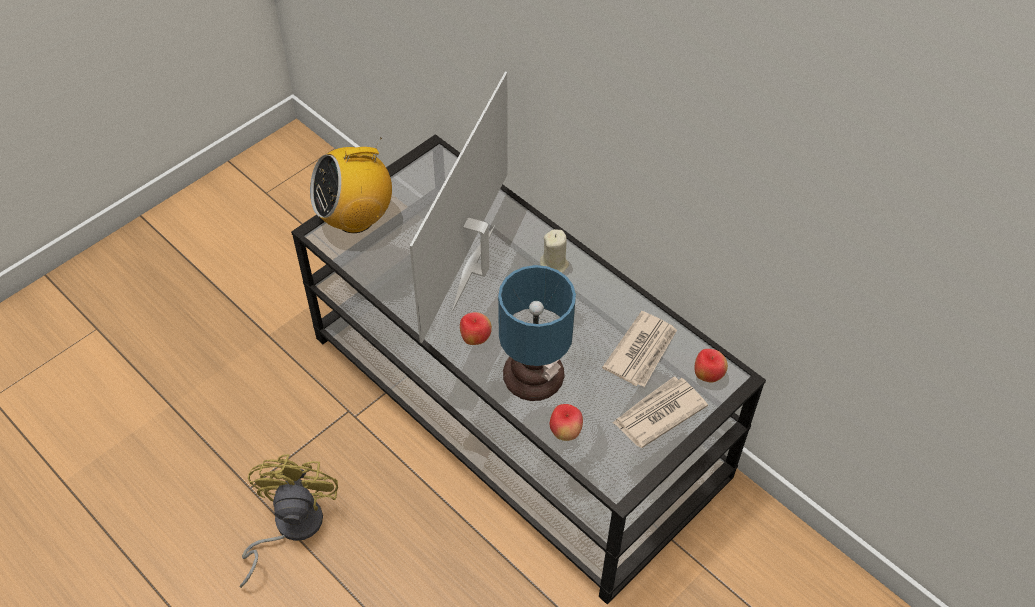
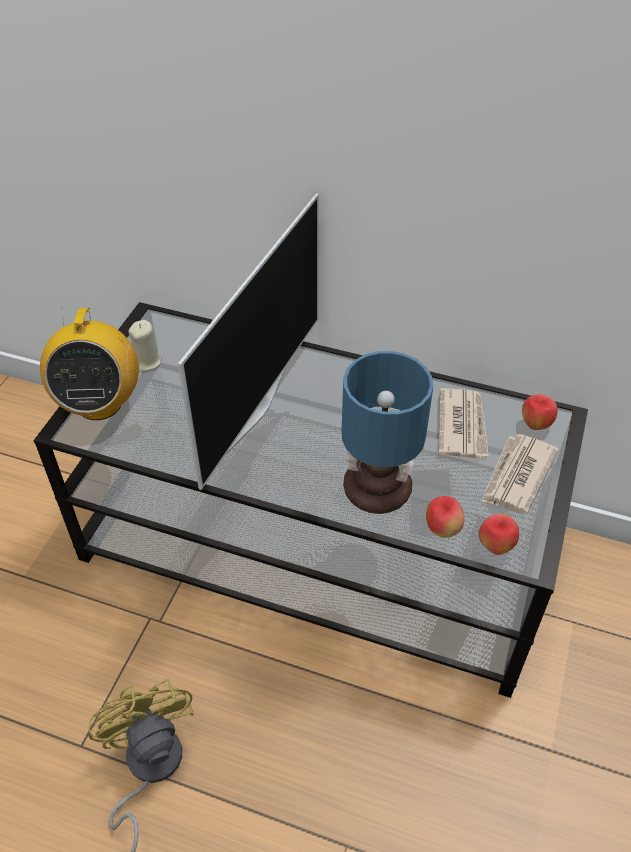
camera: 25 degrees left, 5 degrees down
radio [310,137,392,233] -> radio turned 45 degrees counterclockwise [40,308,139,420]
television [410,72,507,343] -> television turned 150 degrees counterclockwise [178,193,319,490]
apple [460,312,492,345] -> apple moved to [479,514,519,555]
beige candle [540,229,569,273] -> beige candle moved to [128,320,162,371]

